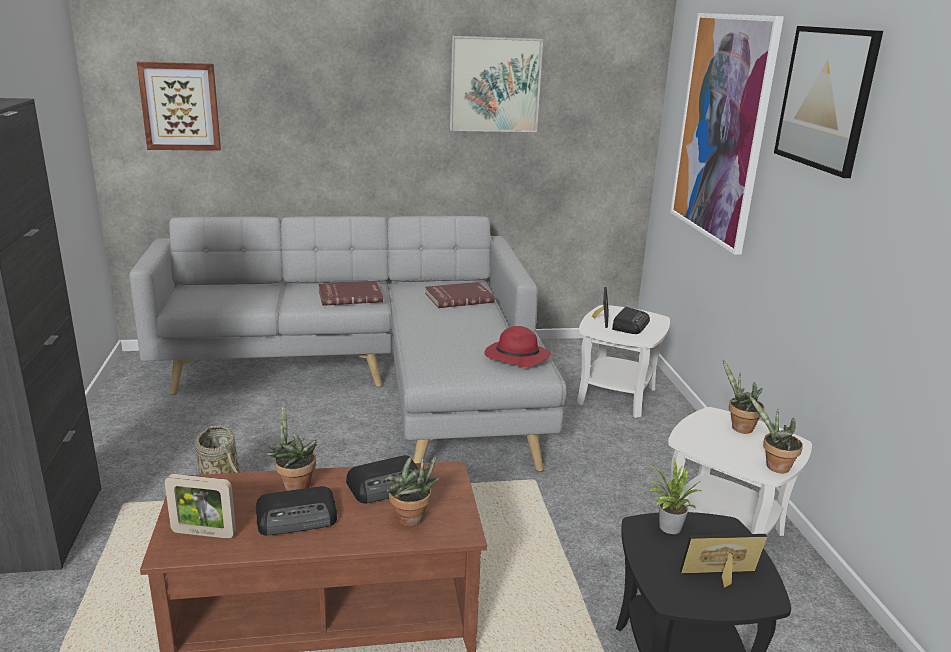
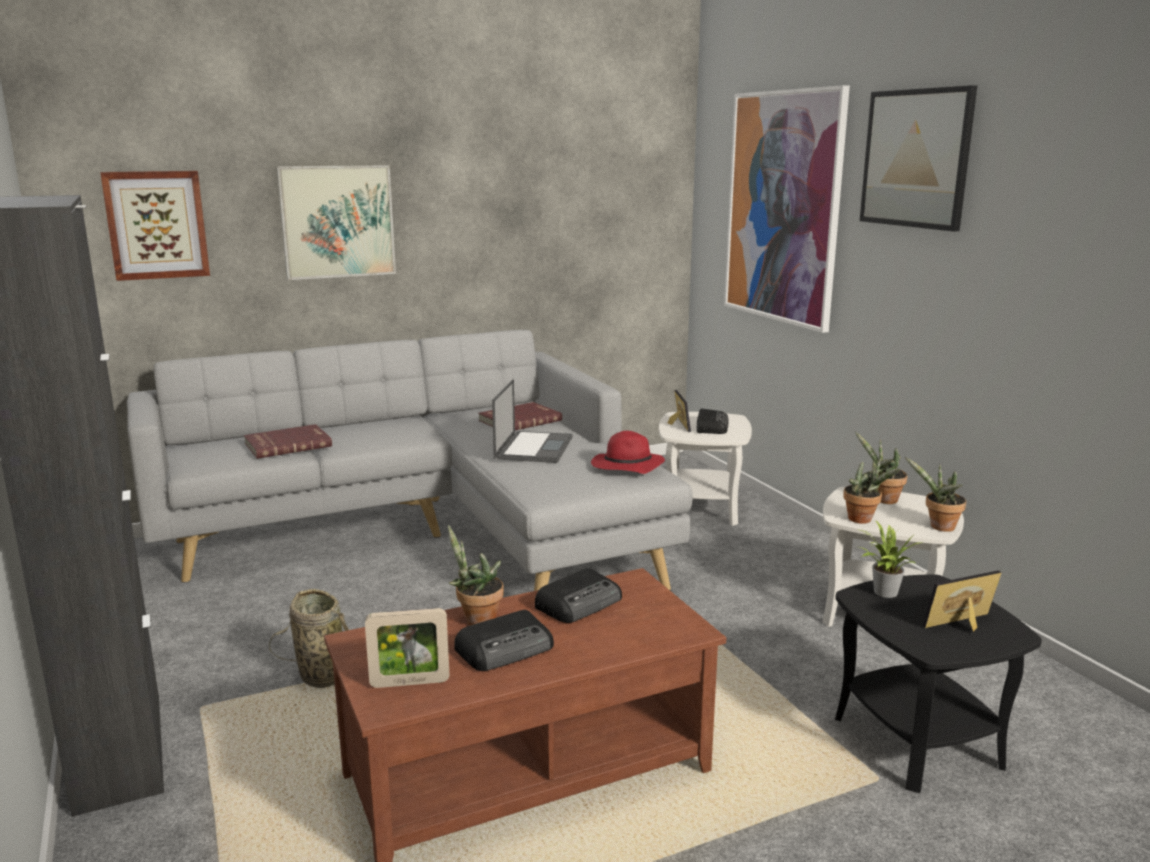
camera: 15 degrees left, 5 degrees down
red book [319,281,383,306] -> red book moved to [244,424,332,459]
potted plant [387,455,441,527] -> potted plant moved to [843,457,900,524]
picture [449,36,543,132] -> picture moved to [276,165,396,280]
none -> laptop [492,379,573,463]

